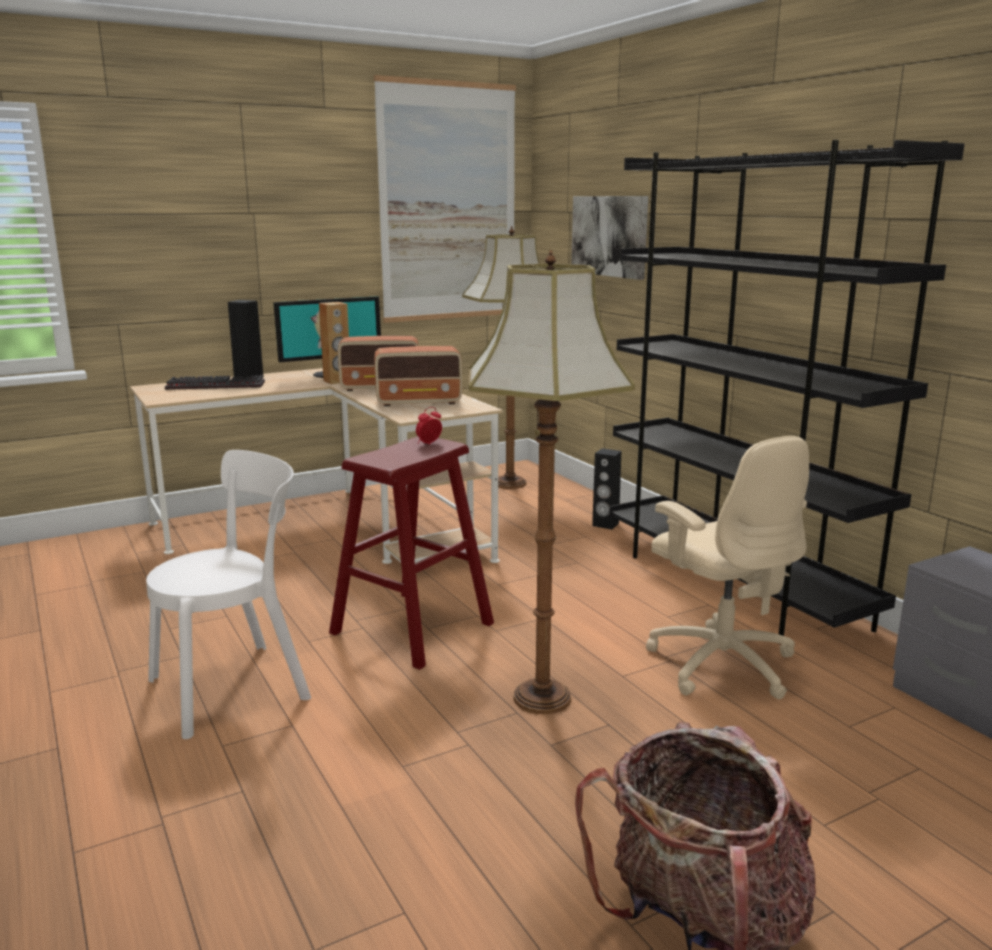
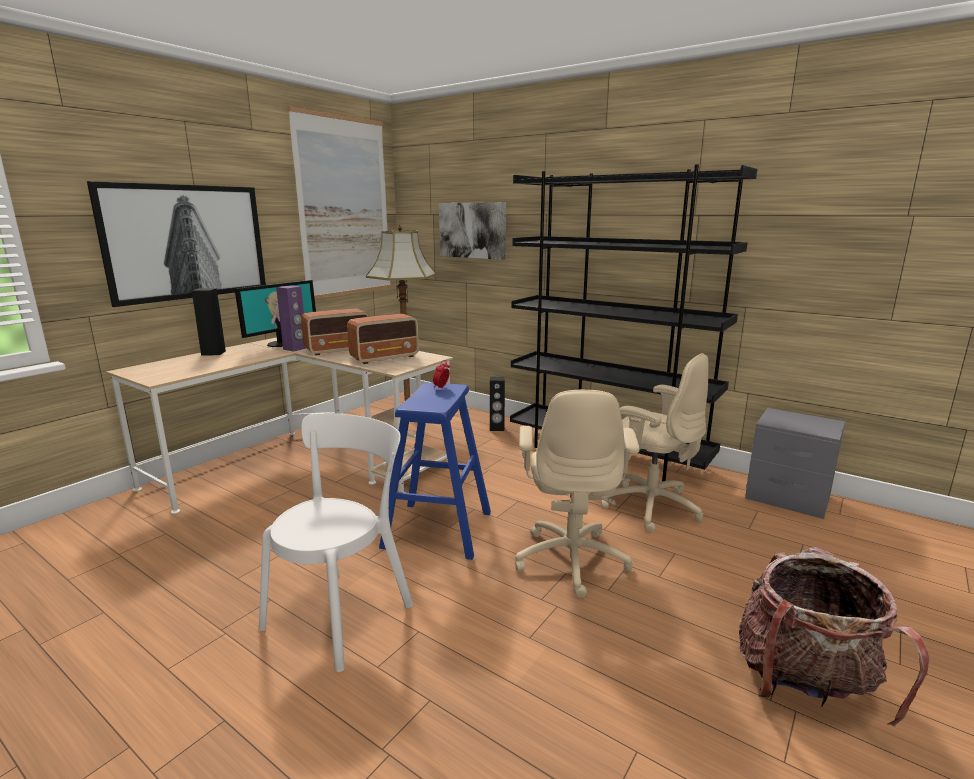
camera: 25 degrees left, 0 degrees up
keyboard [165,375,265,390] -> none
brown speaker [319,302,349,384] -> purple speaker [276,285,306,352]
red stool [329,436,494,670] -> blue stool [379,382,491,560]
floor lamp [469,250,635,714] -> beige office chair [515,390,639,598]
none -> picture [87,181,266,307]

